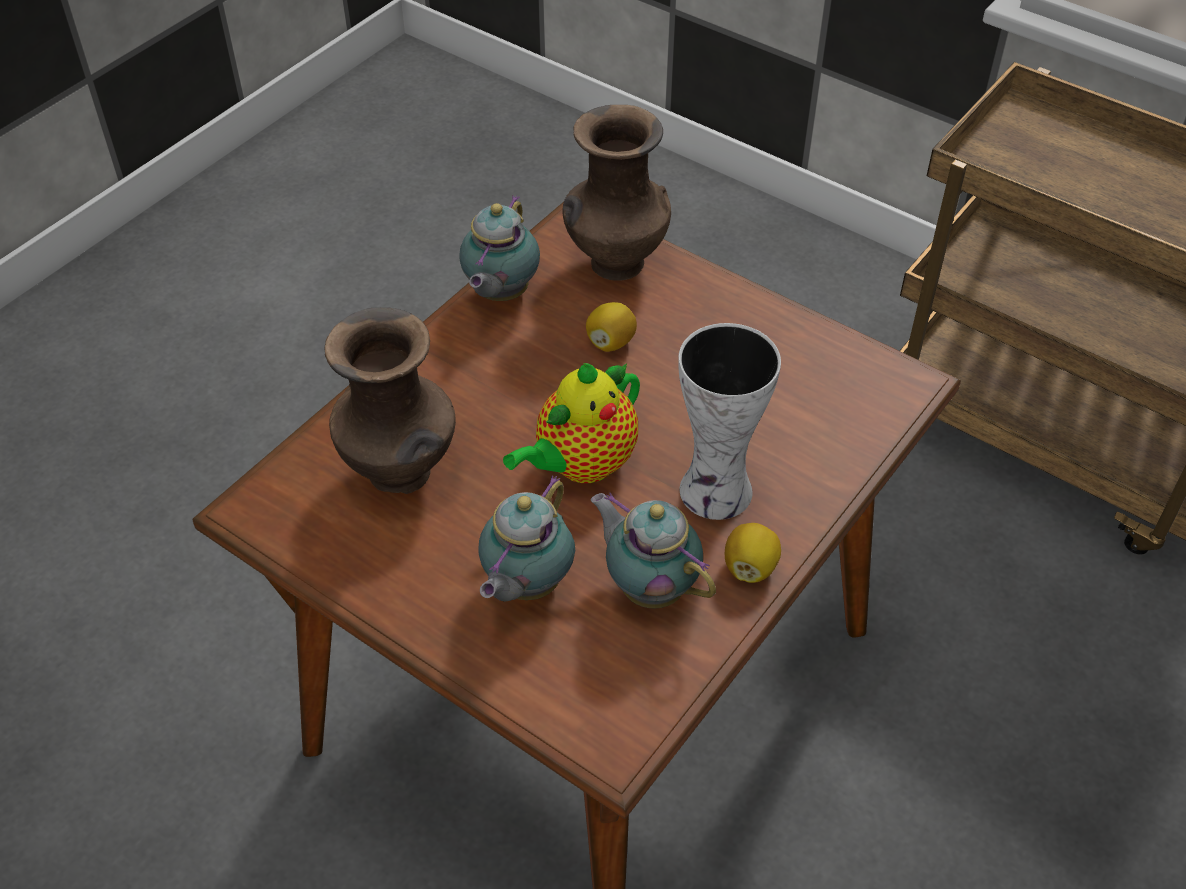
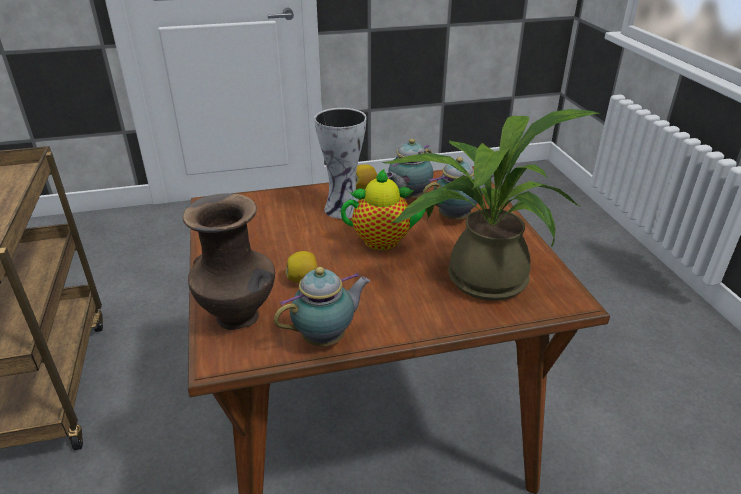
camera: 140 degrees left, 15 degrees down
brown vase [325,307,456,494] -> potted plant [382,109,600,301]
teapot [591,493,716,608] -> teapot turned 45 degrees clockwise [386,139,433,199]

